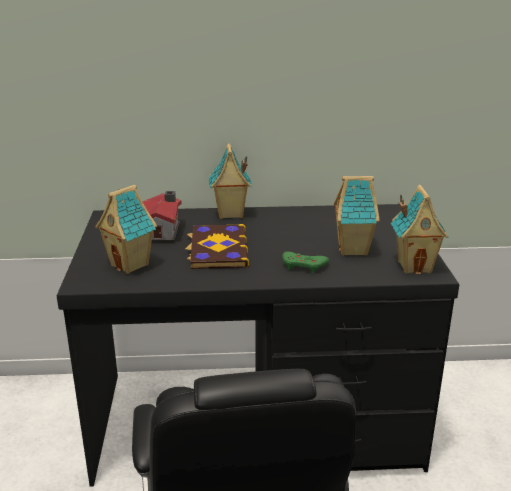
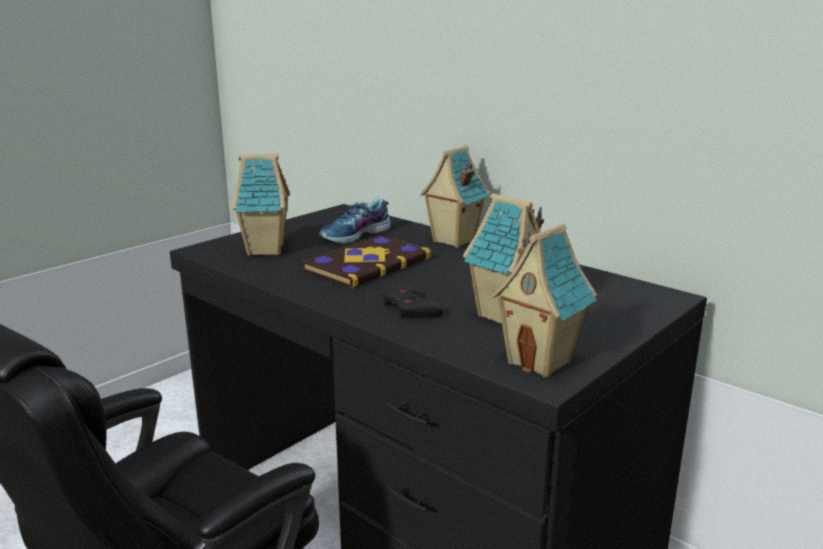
camera: 45 degrees right, 5 degrees down
toy house [143,191,182,242] -> shoe [319,198,391,244]
green game controller [282,252,329,273] -> black game controller [382,284,444,318]

